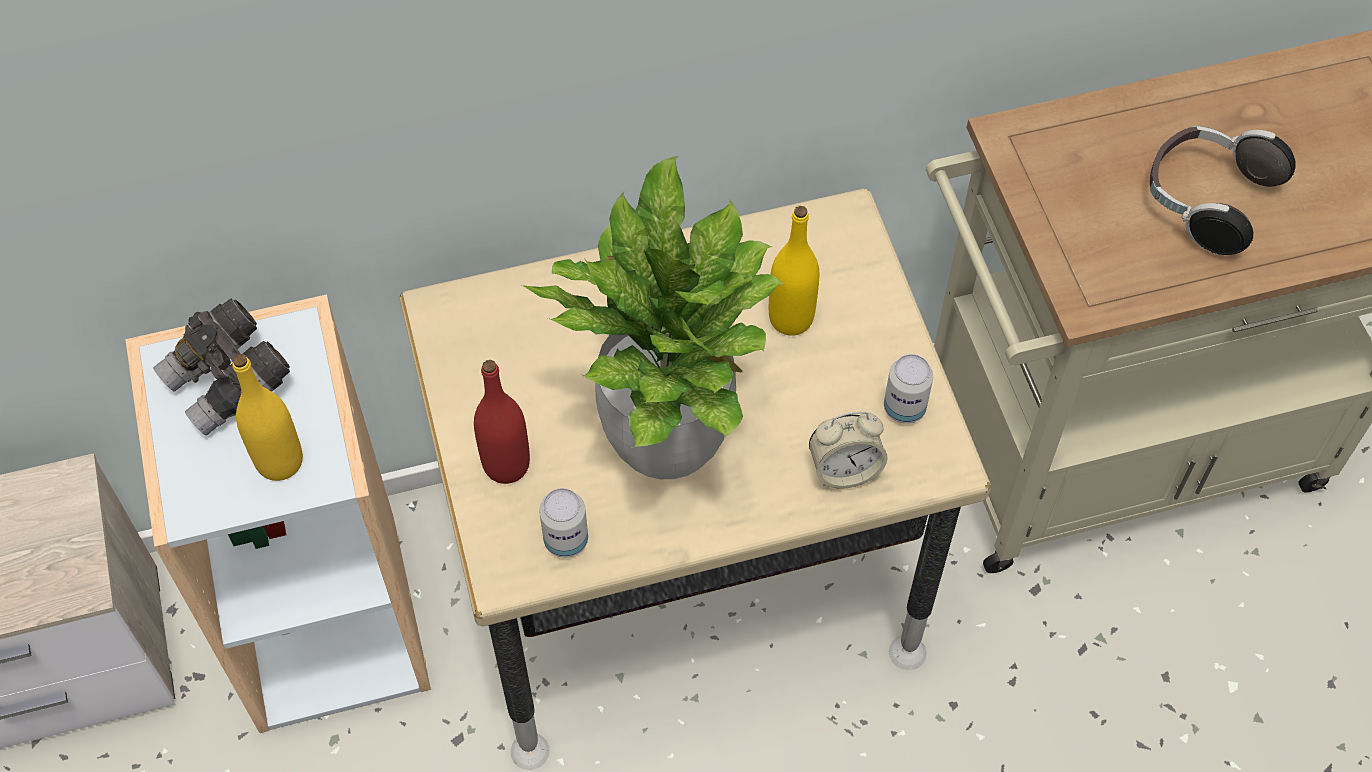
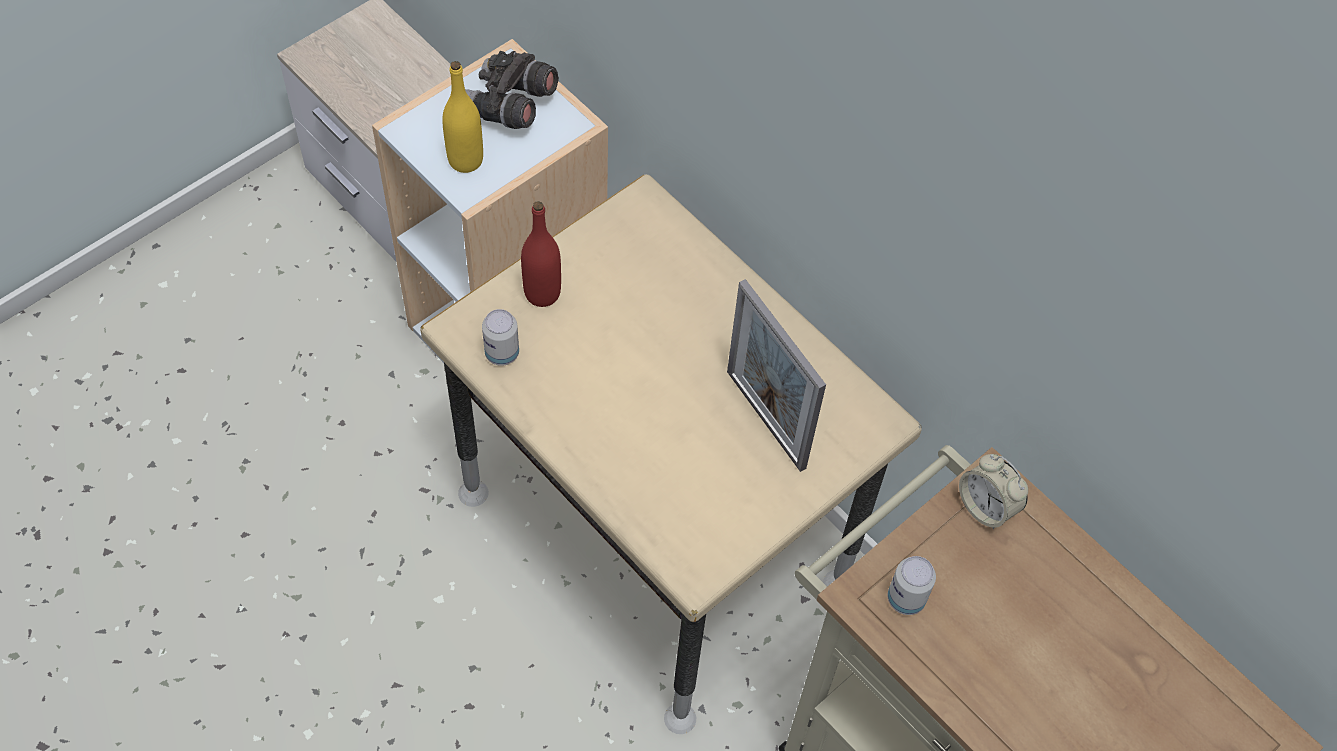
camera: 60 degrees right, 0 degrees up
potted plant [520,156,783,479] -> none
yellow bottle [769,206,819,336] -> picture frame [727,279,826,472]
alarm clock [809,412,888,489] -> alarm clock moved to [959,454,1028,529]
can [884,354,933,424] -> can moved to [888,556,936,615]
headphones [1150,126,1296,255] -> none

